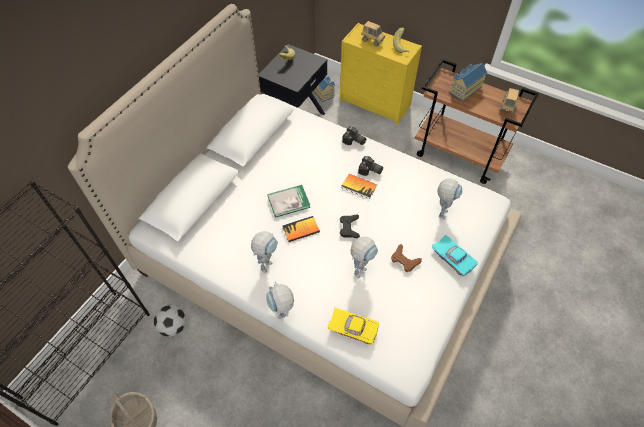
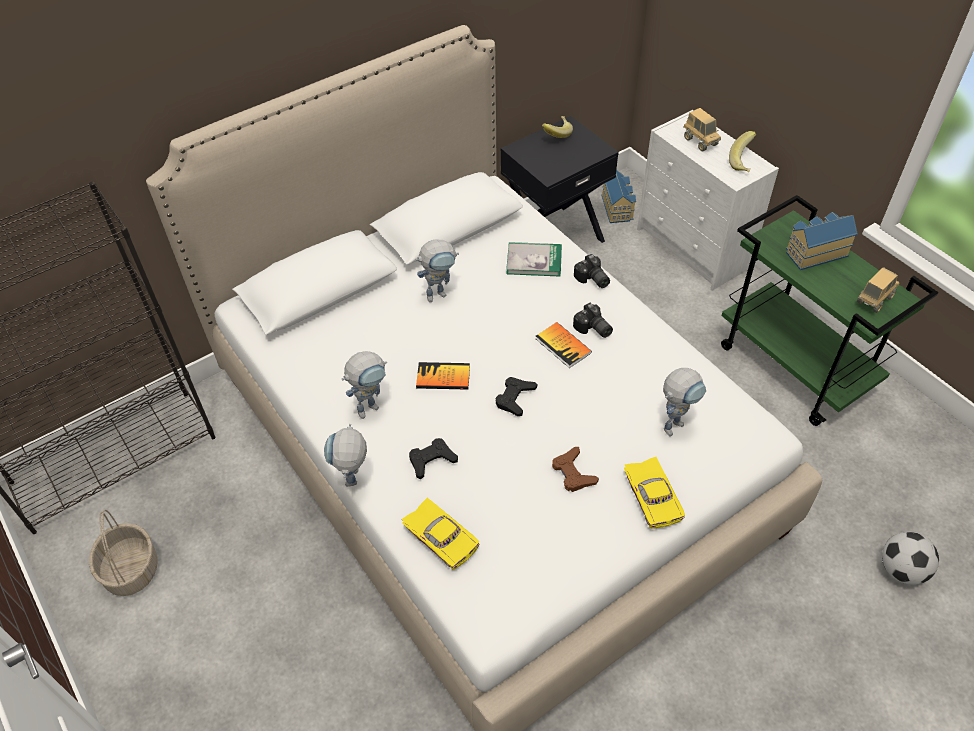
camera: 25 degrees right, 5 degrees down
football [154,305,186,337] -> football moved to [882,532,939,585]
book [267,185,310,218] -> book moved to [506,242,562,277]
yellow dresser [340,23,422,125] -> white dresser [637,110,779,291]
toy robot [351,237,378,278] -> toy robot moved to [415,240,459,302]
brown cart [414,59,539,184] -> green cart [721,195,939,426]
turquoise toy car [432,235,478,277] -> yellow toy car [624,457,685,529]
none -> black game controller [409,438,458,479]

